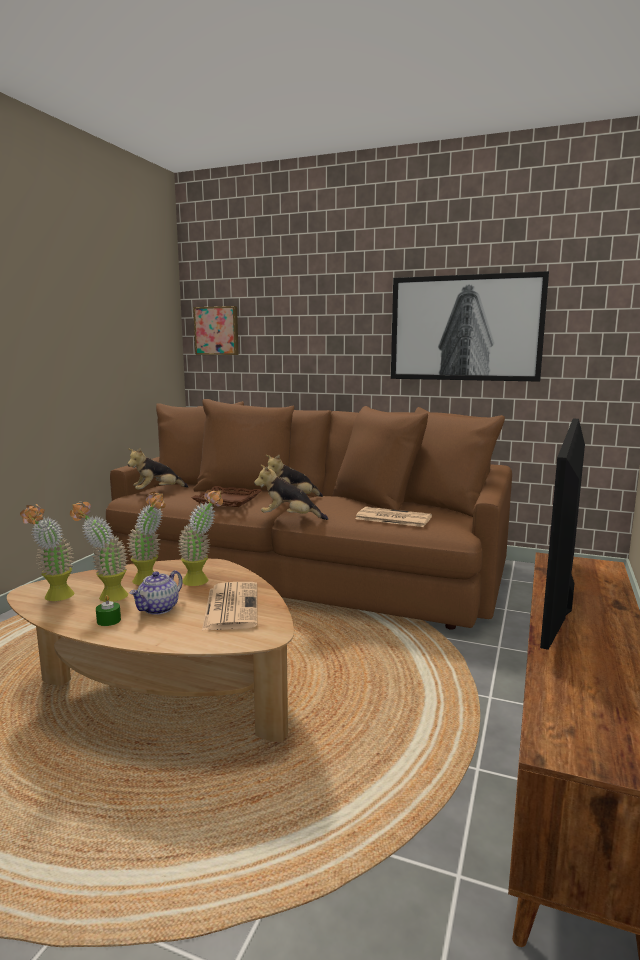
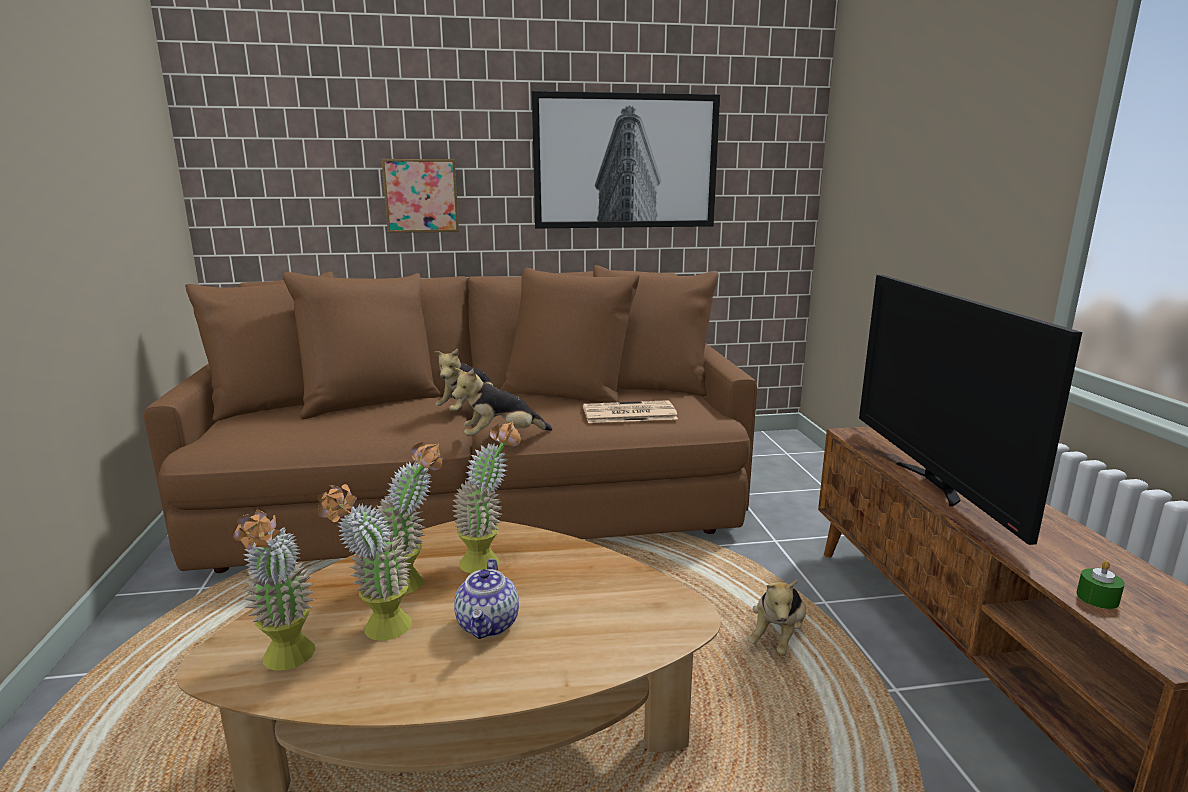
camera: 30 degrees left, 5 degrees up
green candle [96,595,121,626] -> green candle moved to [1076,561,1125,609]
plush toy [127,448,188,490] -> plush toy moved to [748,580,806,656]
brown tray [192,486,262,507] -> none
picture [193,306,239,355] -> picture moved to [381,159,459,233]
newspaper [202,582,257,630] -> none

